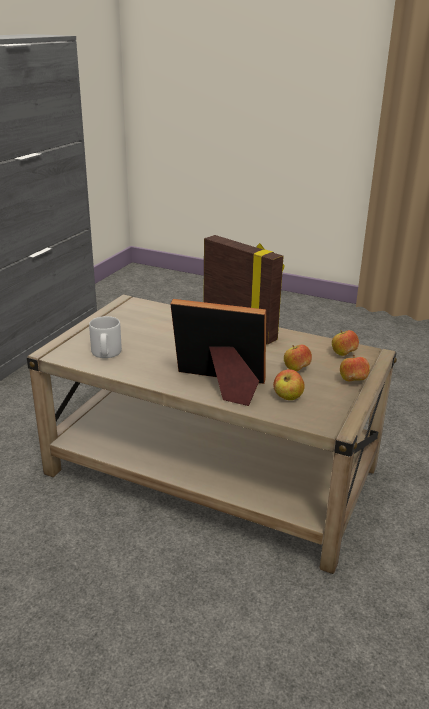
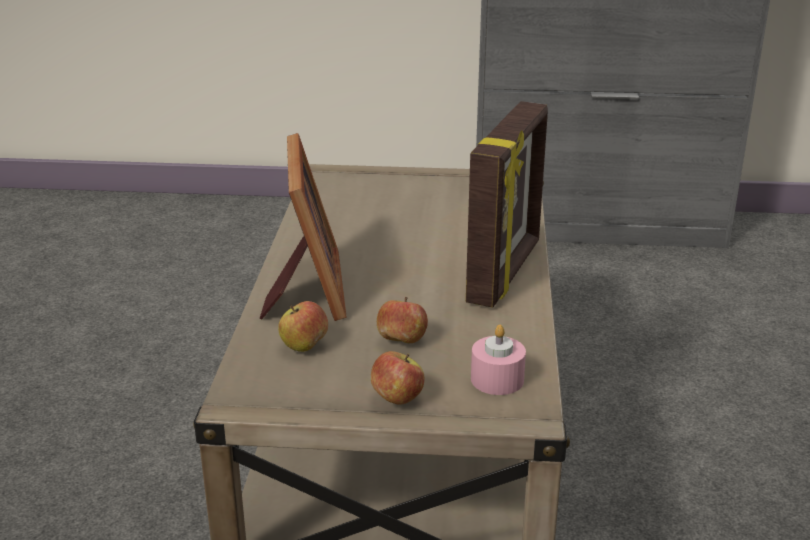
camera: 70 degrees right, 0 degrees up
grey mug [89,316,122,358] -> none
apple [332,330,359,356] -> pink candle [471,325,526,395]

